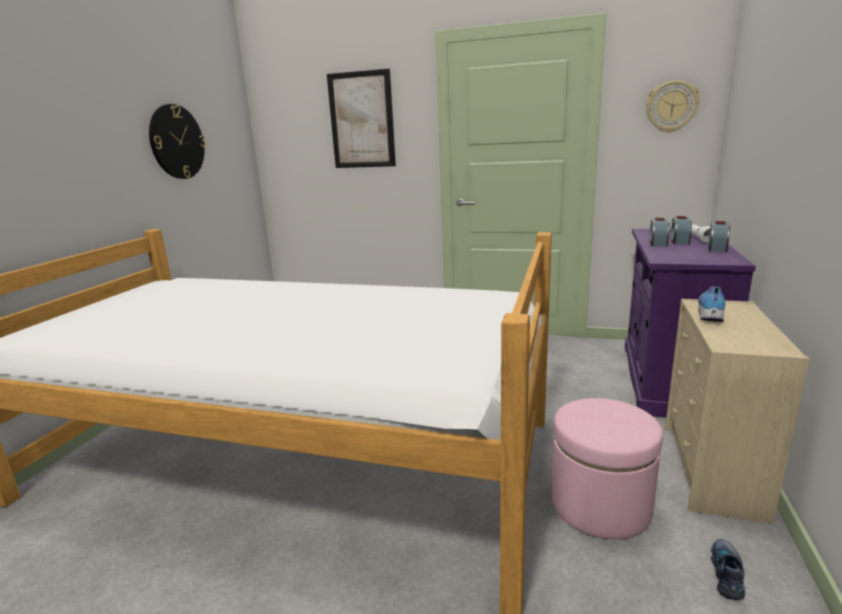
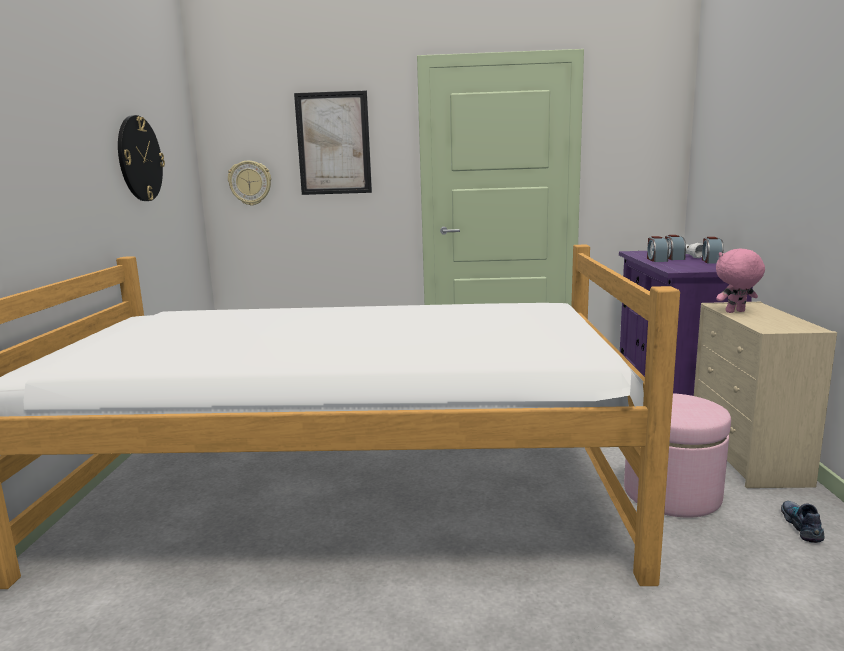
camera: 15 degrees left, 5 degrees down
wall clock [646,80,700,133] -> wall clock moved to [228,161,271,206]
shoe [698,285,726,322] -> pink plush toy [716,249,765,313]

